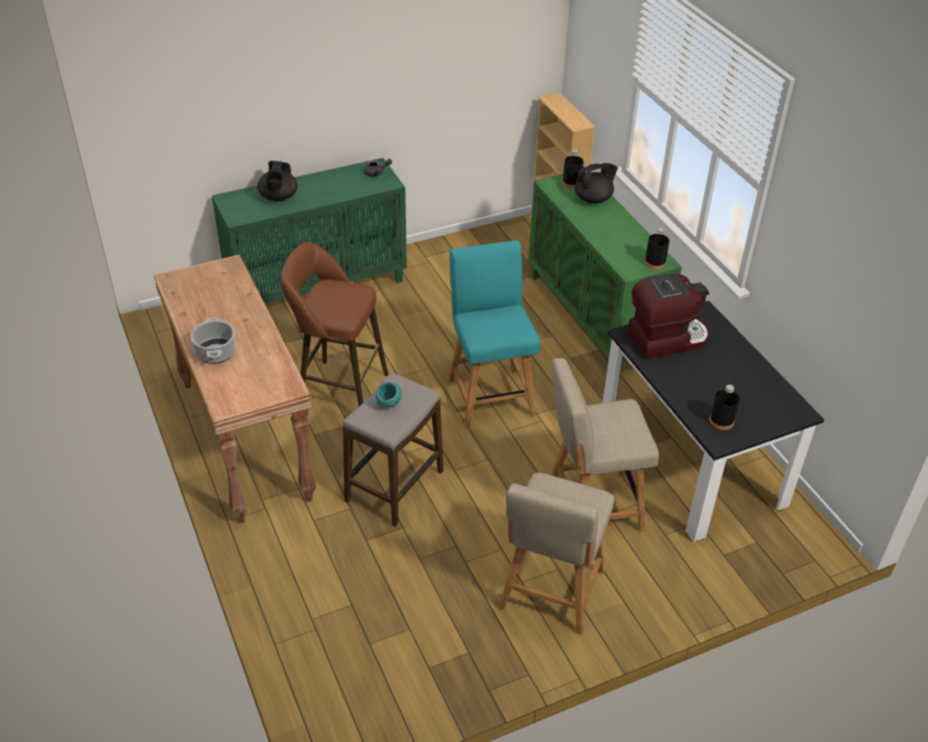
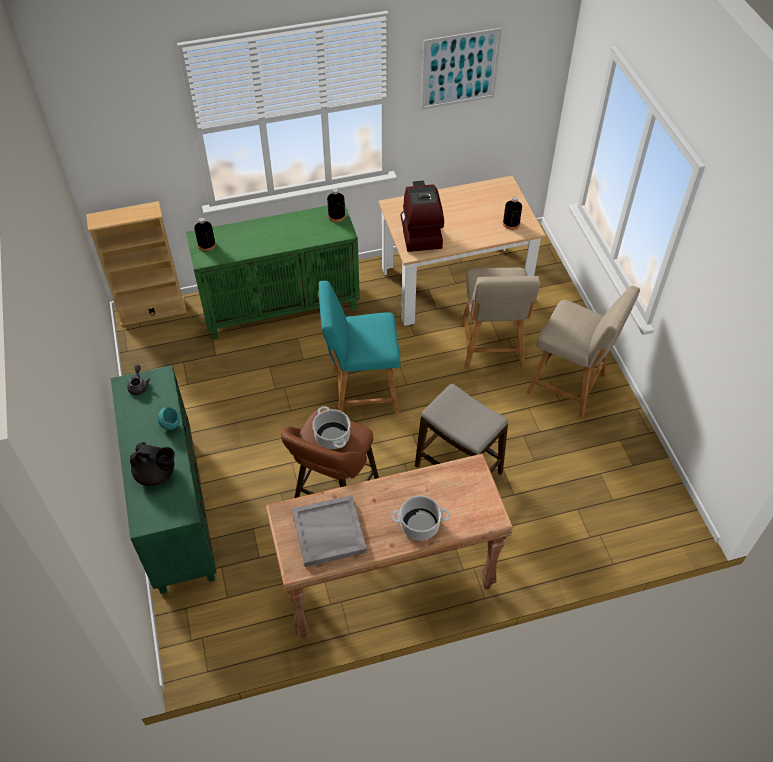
camera: 80 degrees left, 10 degrees up
turquoise bowl [376,382,402,407] -> turquoise bowl moved to [158,407,180,430]
black teapot [575,163,618,204] -> none
black dining table [603,301,824,542] -> beige dining table [378,176,545,326]
none -> grey tray [292,495,367,567]
none -> cooking pot [312,406,351,449]
none -> picture [421,28,502,110]

